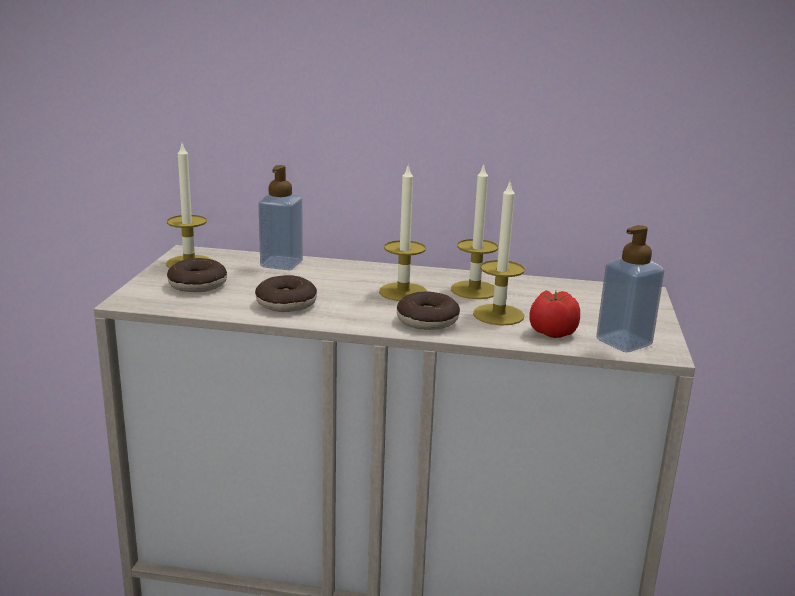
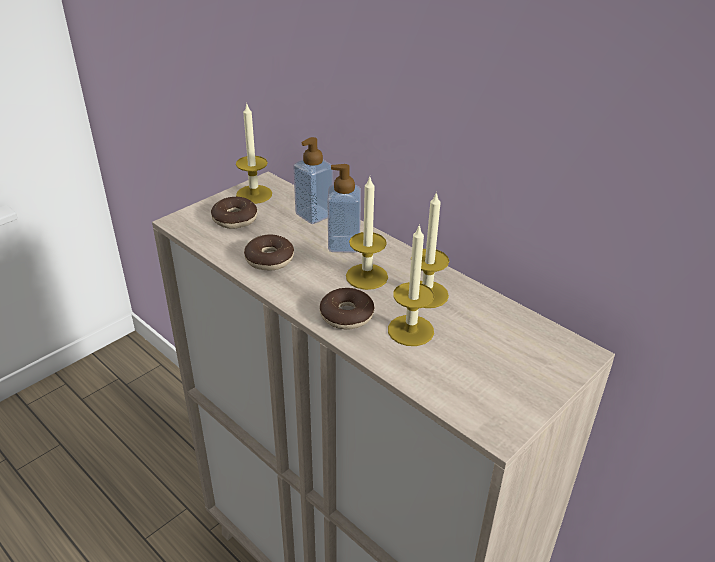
camera: 35 degrees right, 15 degrees up
tomato [529,290,580,338] -> none
soap dispenser [596,225,664,352] -> soap dispenser moved to [328,164,361,253]

